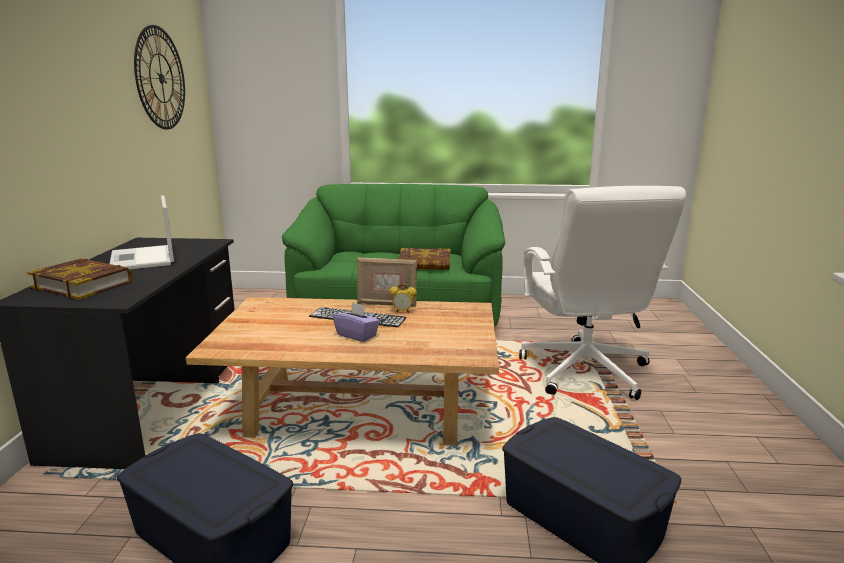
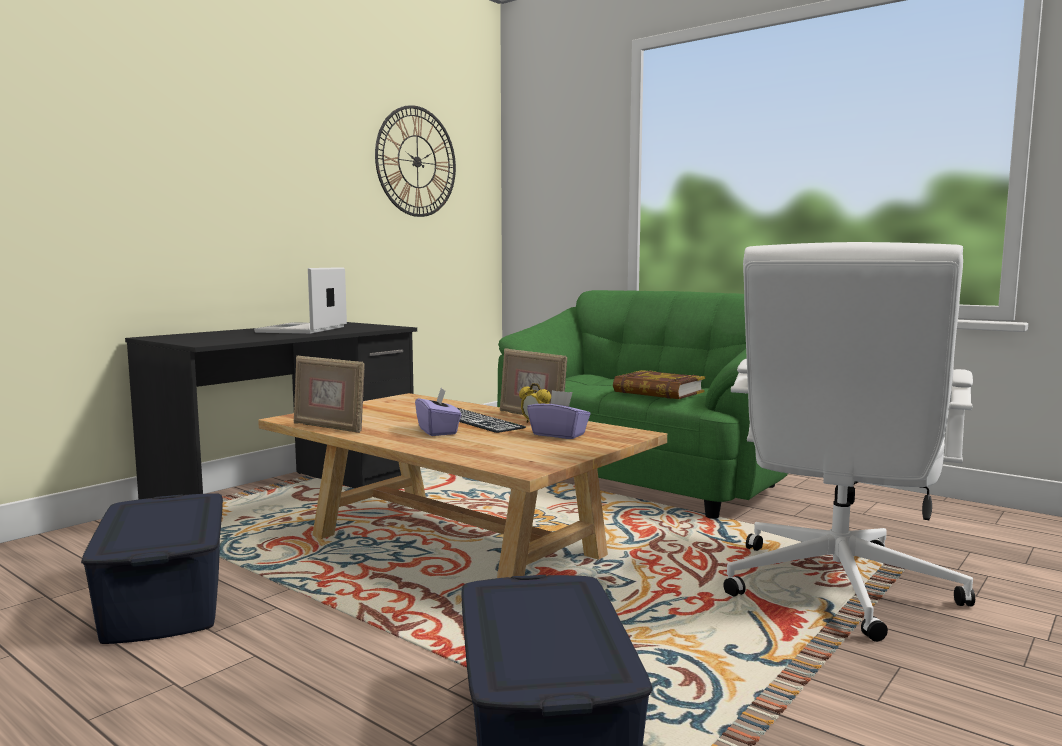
camera: 35 degrees right, 10 degrees down
book [27,259,132,299] -> none
none -> picture frame [294,356,365,433]
none -> purple tissue box [527,390,591,439]

